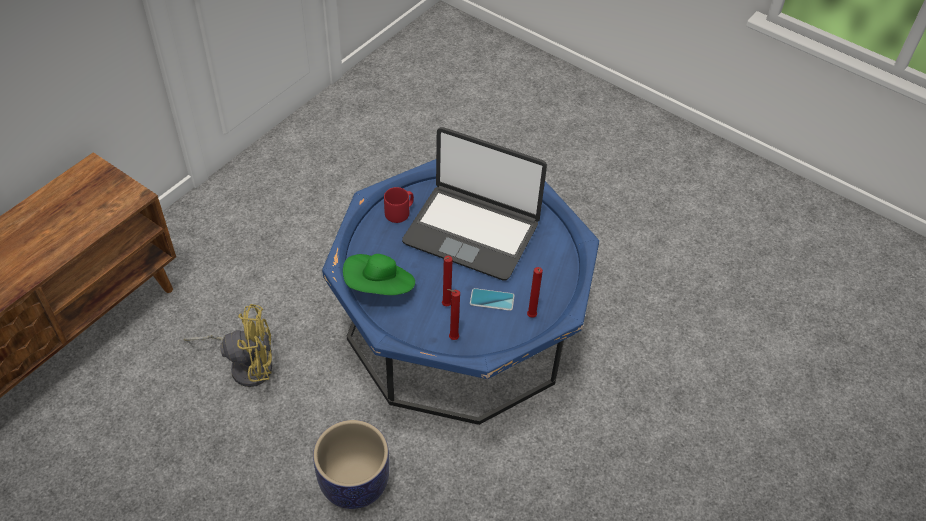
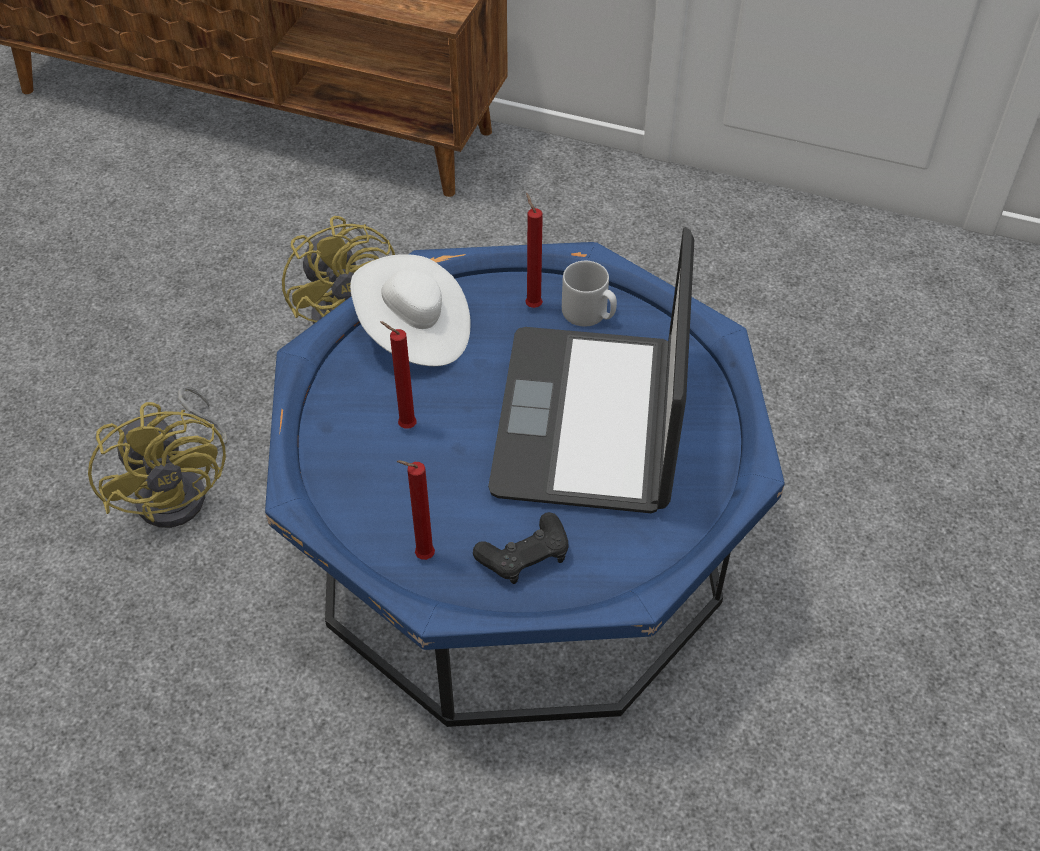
camera: 75 degrees right, 0 degrees up
planter [313,420,390,509] -> yellow fan [88,386,228,528]
green hat [343,254,415,295] -> white hat [350,254,471,366]
red mug [384,187,414,223] -> grey mug [562,261,617,327]
red candle [447,289,460,340] -> red candle moved to [525,193,543,308]
phone [470,288,515,311] -> none
none -> black game controller [473,512,569,584]

